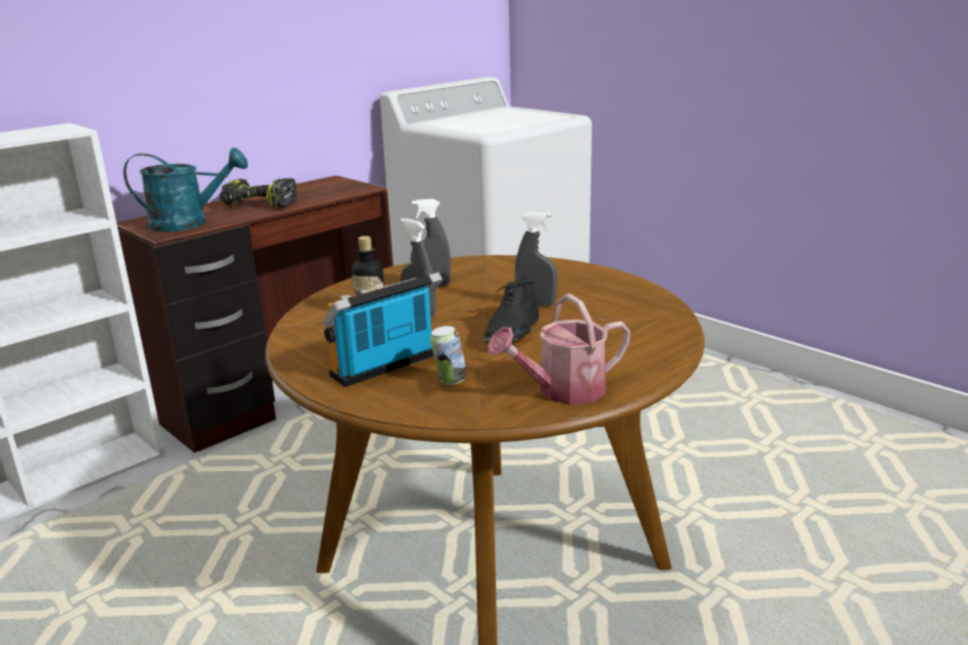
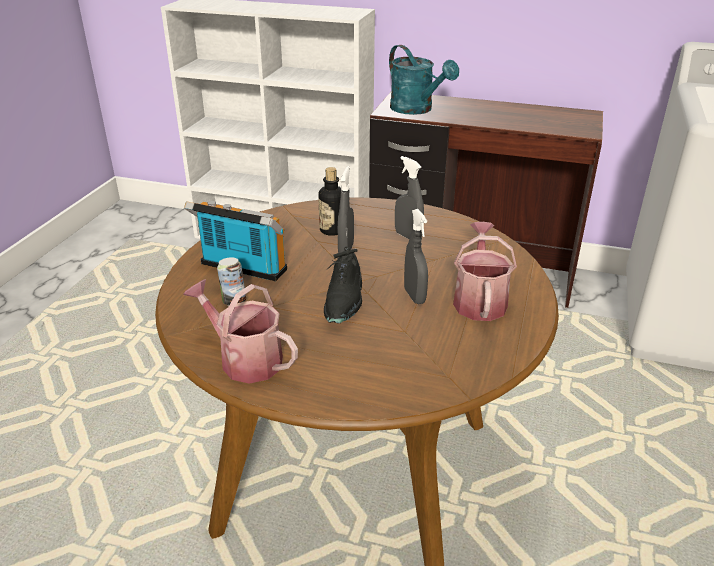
camera: 60 degrees right, 10 degrees up
power drill [220,178,297,208] -> none
black shoe [484,277,539,343] -> black shoe turned 75 degrees counterclockwise [324,246,362,324]
none -> watering can [453,222,517,321]

